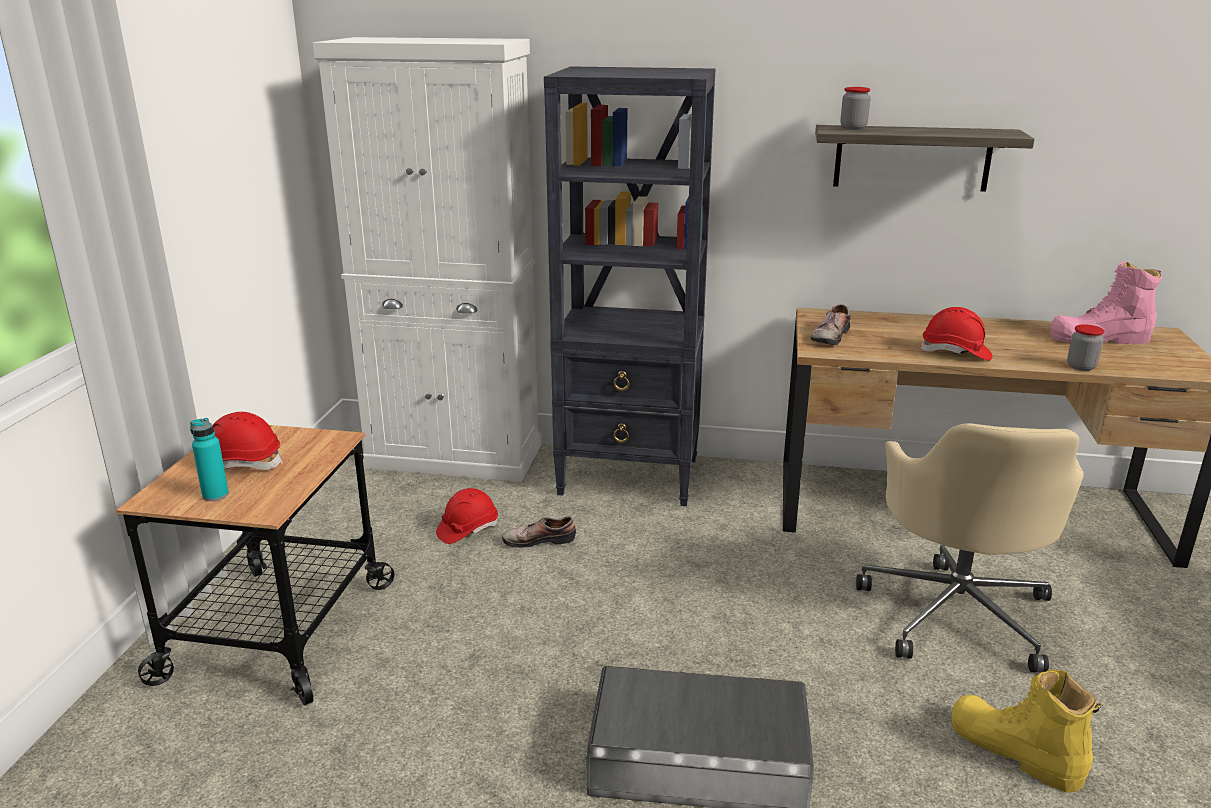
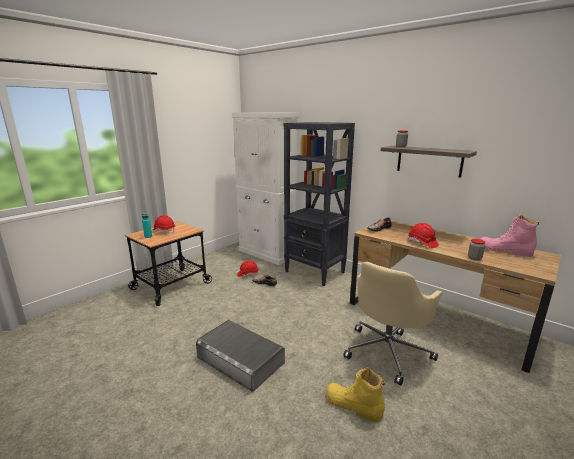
camera: 30 degrees right, 5 degrees down
yellow boot [951,670,1101,792] -> yellow boot turned 45 degrees counterclockwise [326,368,385,422]

